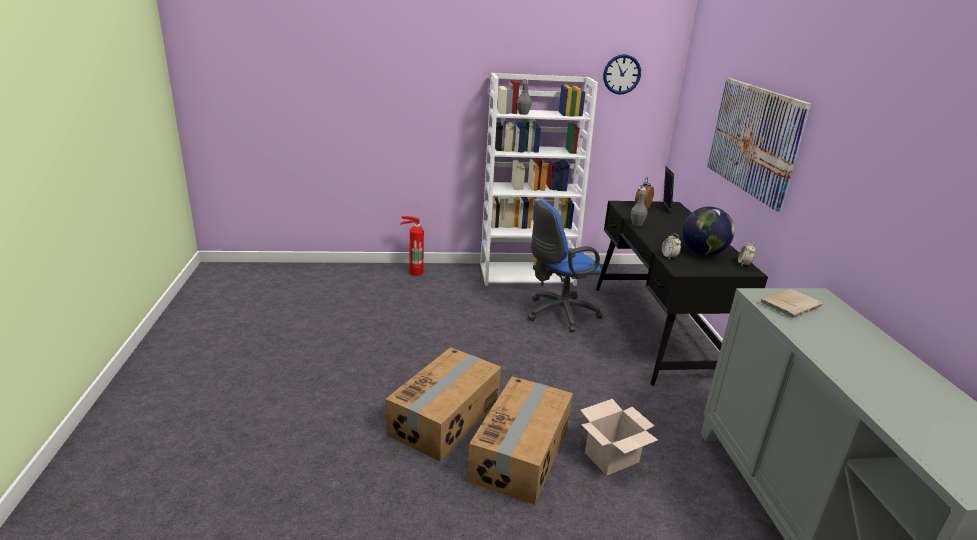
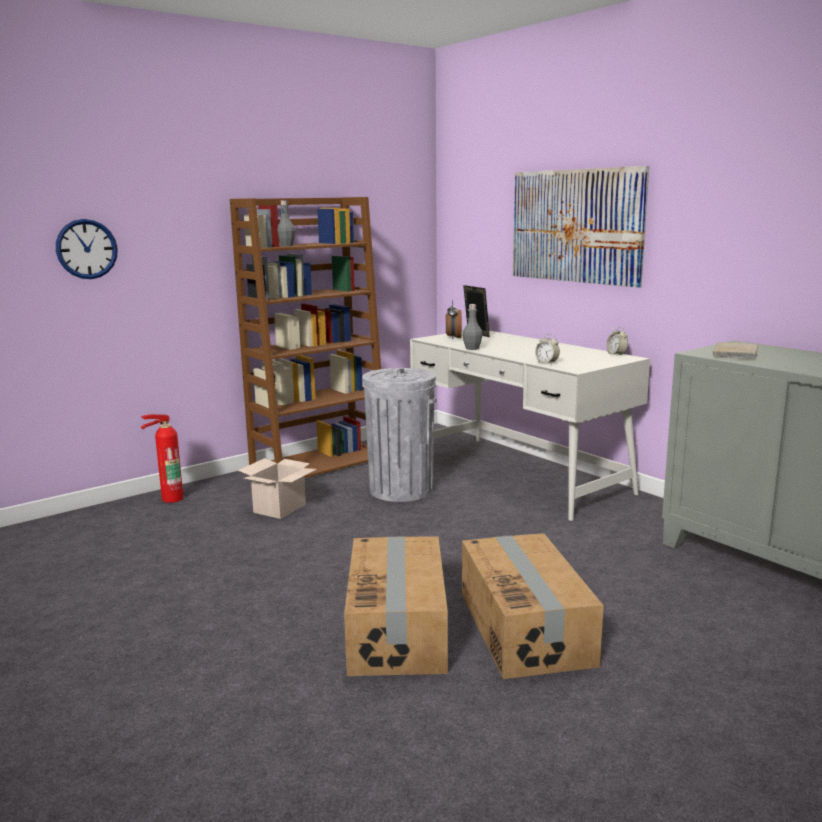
camera: 30 degrees left, 10 degrees down
white bookcase [480,73,598,286] -> brown bookcase [230,197,381,478]
blue office chair [528,200,603,332] -> grey trash can [362,368,436,502]
cardboard box [580,399,658,475] -> cardboard box moved to [238,458,317,519]
black desk [596,201,768,386] -> white desk [410,331,650,521]
wall clock [603,54,641,95] -> wall clock moved to [56,219,118,279]
globe [683,207,735,256] -> none

